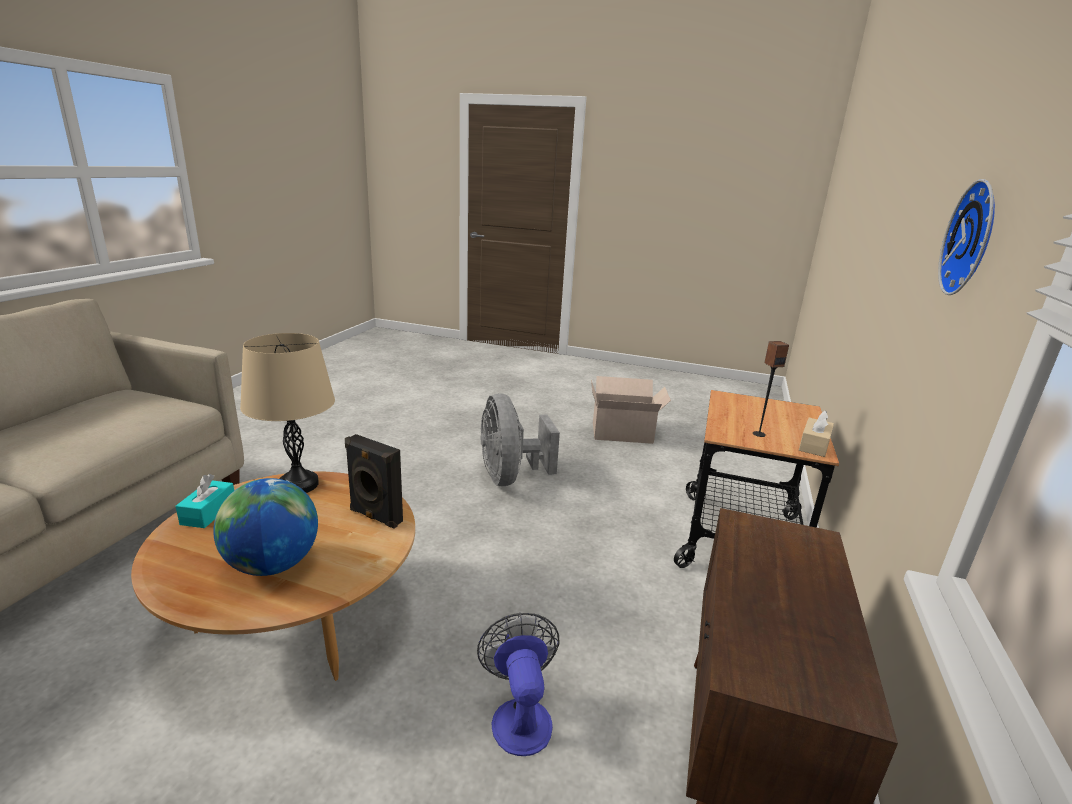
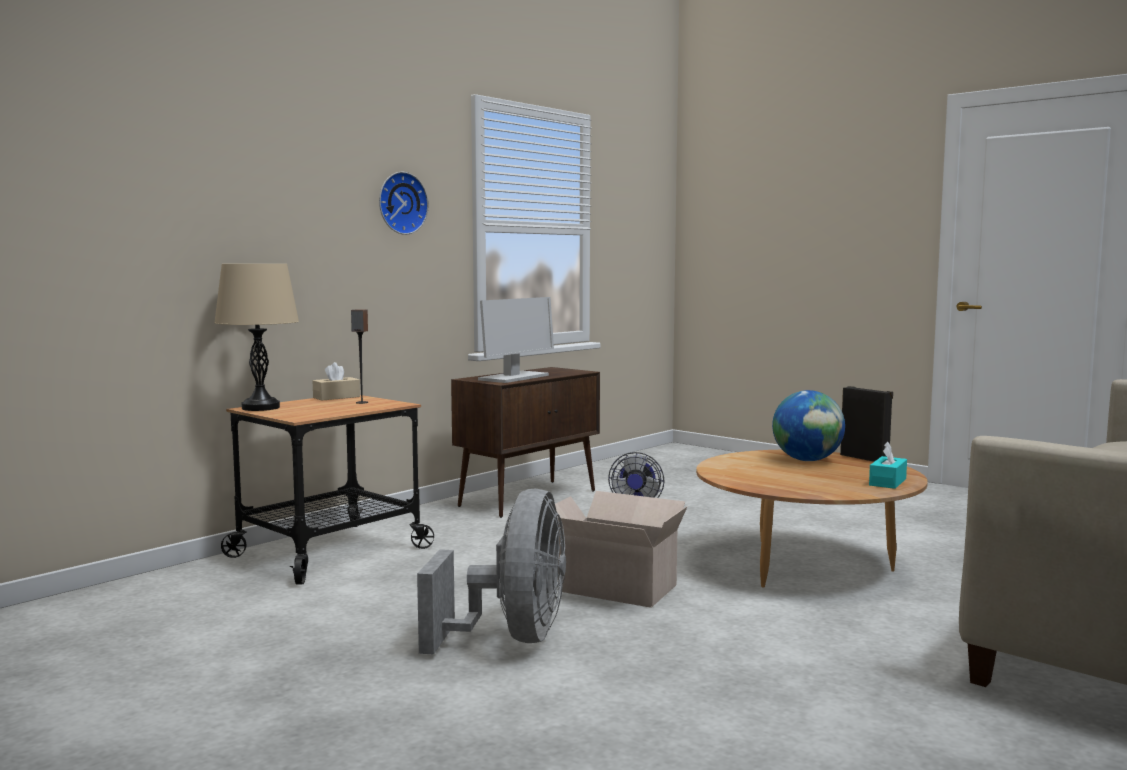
camera: 155 degrees left, 15 degrees down
beige table lamp [240,333,335,493] -> beige table lamp moved to [214,264,299,411]
black speaker [345,434,403,529] -> black speaker moved to [840,386,893,462]
cardboard box [591,376,671,444] -> cardboard box moved to [555,491,688,608]
none -> monitor [478,297,554,383]

